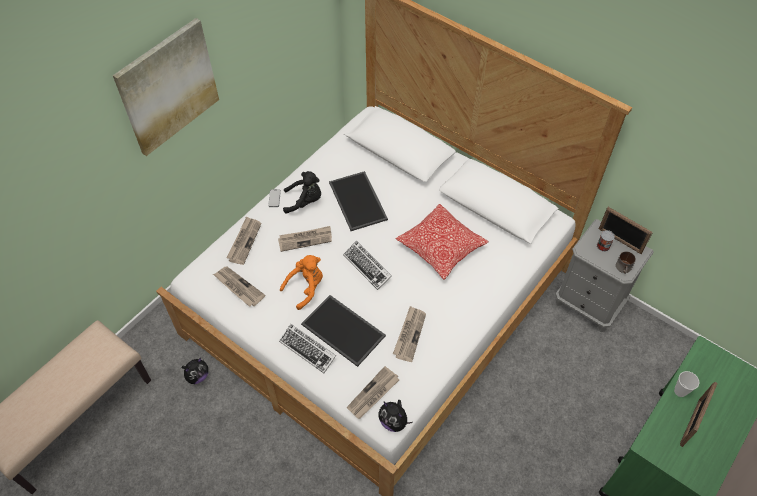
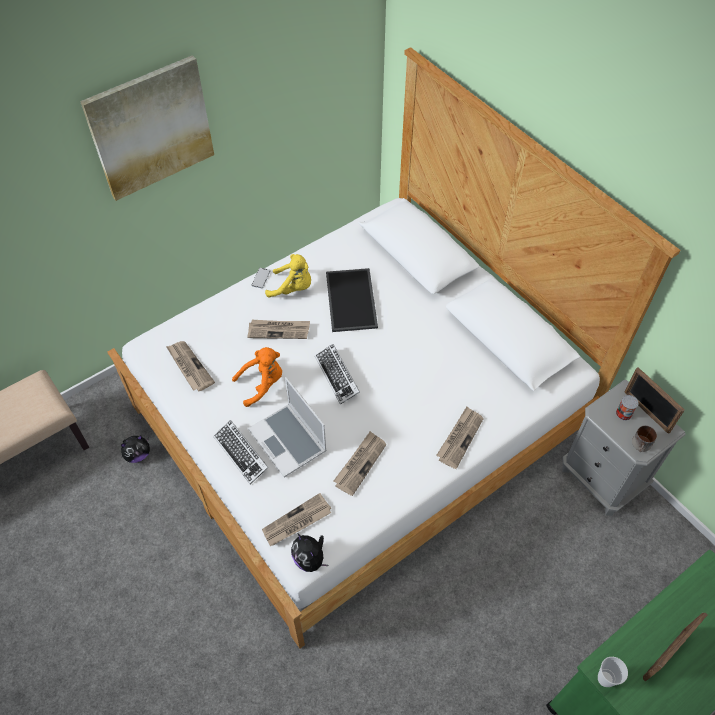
camera: 15 degrees right, 0 degrees up
newspaper [226,216,261,265] -> newspaper moved to [436,407,484,469]
black plush toy [283,171,321,214] -> yellow plush toy [265,254,311,298]
tray [301,295,386,367] -> laptop [248,377,327,477]
pillow [395,204,489,279] -> none
cup [674,371,699,397] -> cup moved to [598,657,628,687]

